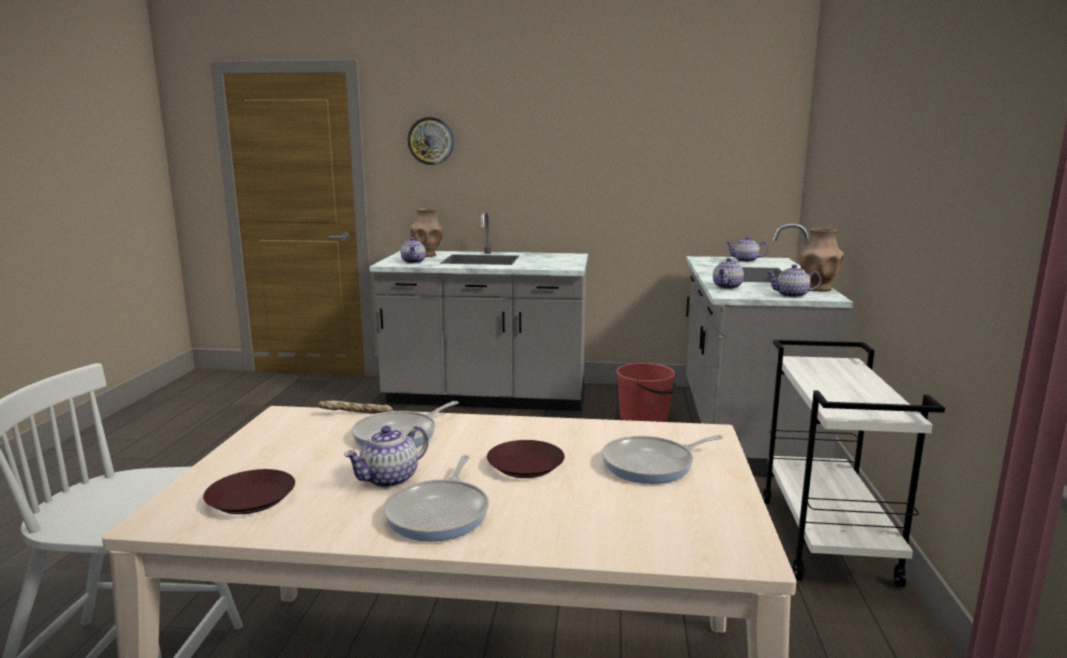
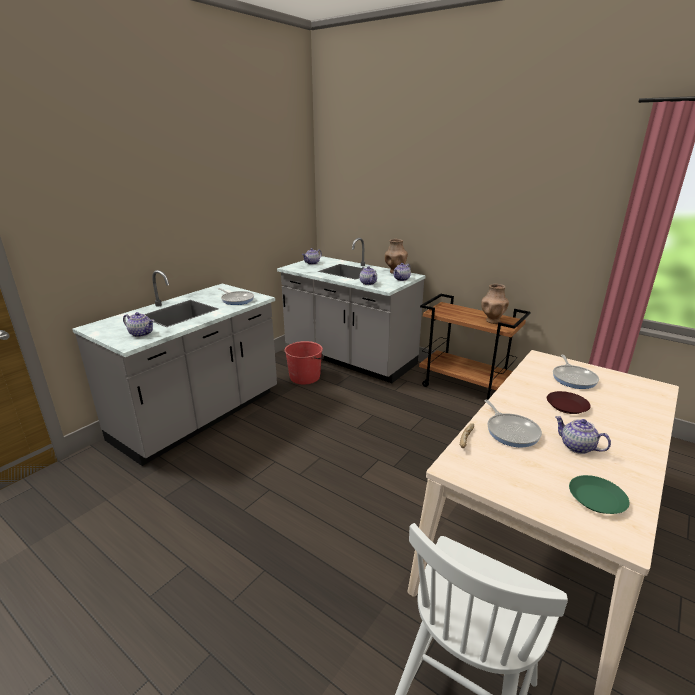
camera: 60 degrees left, 10 degrees up
brown plate [203,469,295,514] -> green plate [569,475,629,514]
teapot [344,426,429,488] -> teapot turned 150 degrees clockwise [555,416,611,454]
frying pan [383,455,489,542] -> frying pan moved to [218,288,254,305]
wall clock [407,117,454,165] -> none
brown vase [410,208,443,257] -> brown vase moved to [481,284,509,324]
white cart [763,340,945,587] -> brown cart [419,294,531,400]

